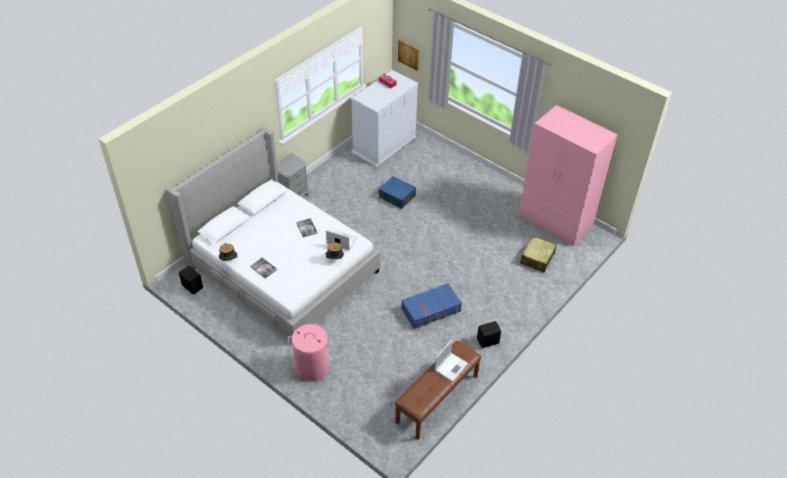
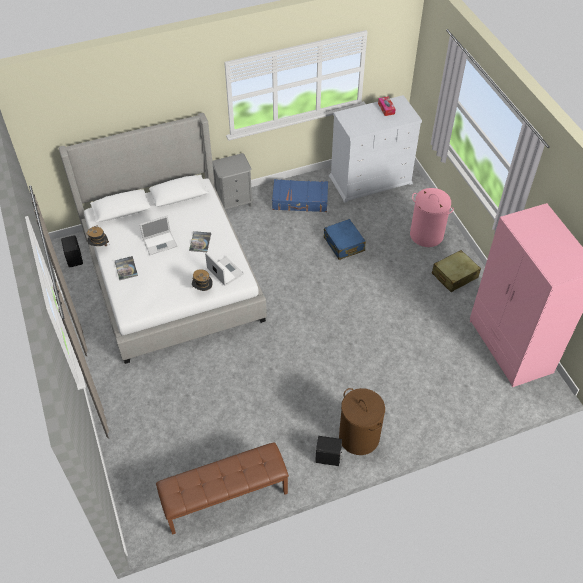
camera: 30 degrees right, 5 degrees up
pink laundry basket [288,324,332,381] -> pink laundry basket moved to [410,188,454,247]
picture [398,39,419,71] -> none
blue suitcase [401,283,462,329] -> blue suitcase moved to [272,179,328,212]
laptop [434,340,468,382] -> laptop moved to [140,216,177,255]
beige suitcase [520,236,557,272] -> beige suitcase moved to [432,250,481,292]
none -> brown laundry basket [339,388,385,455]

